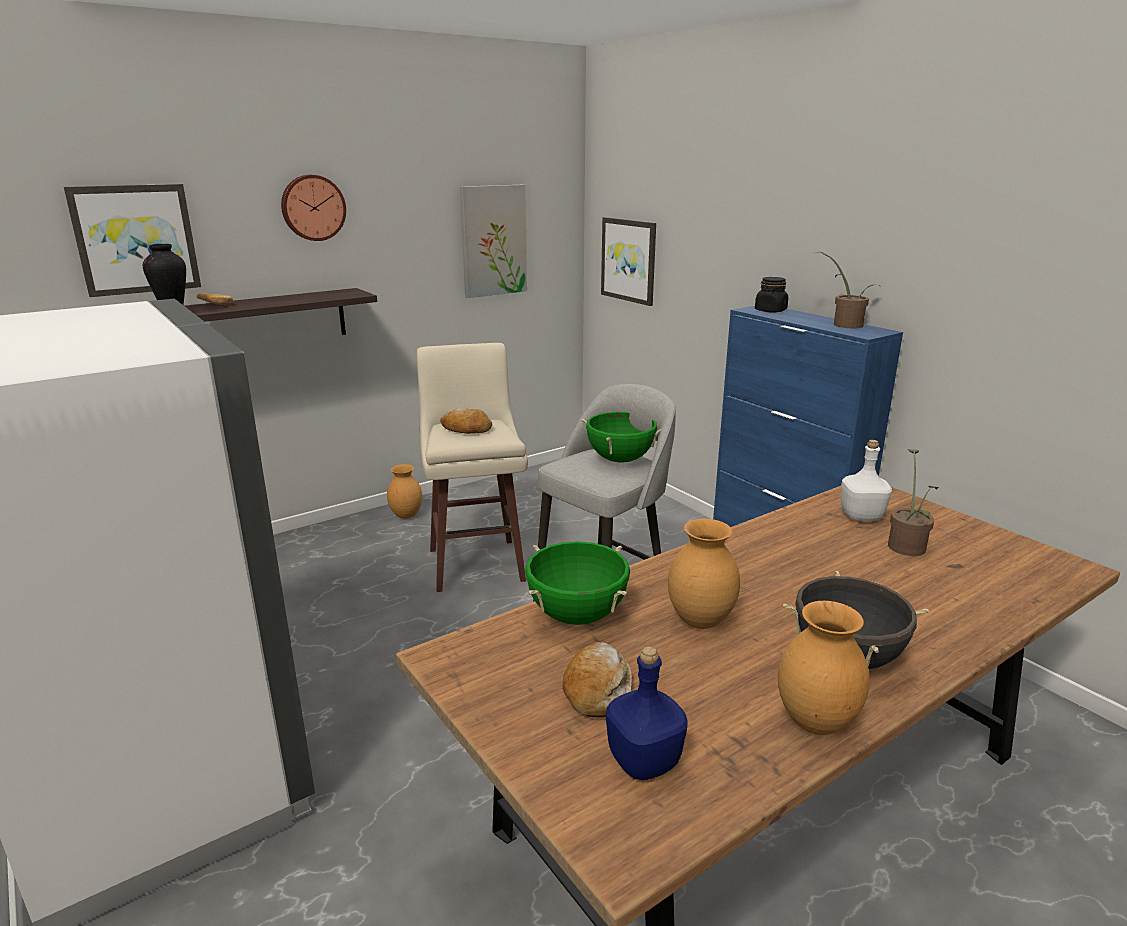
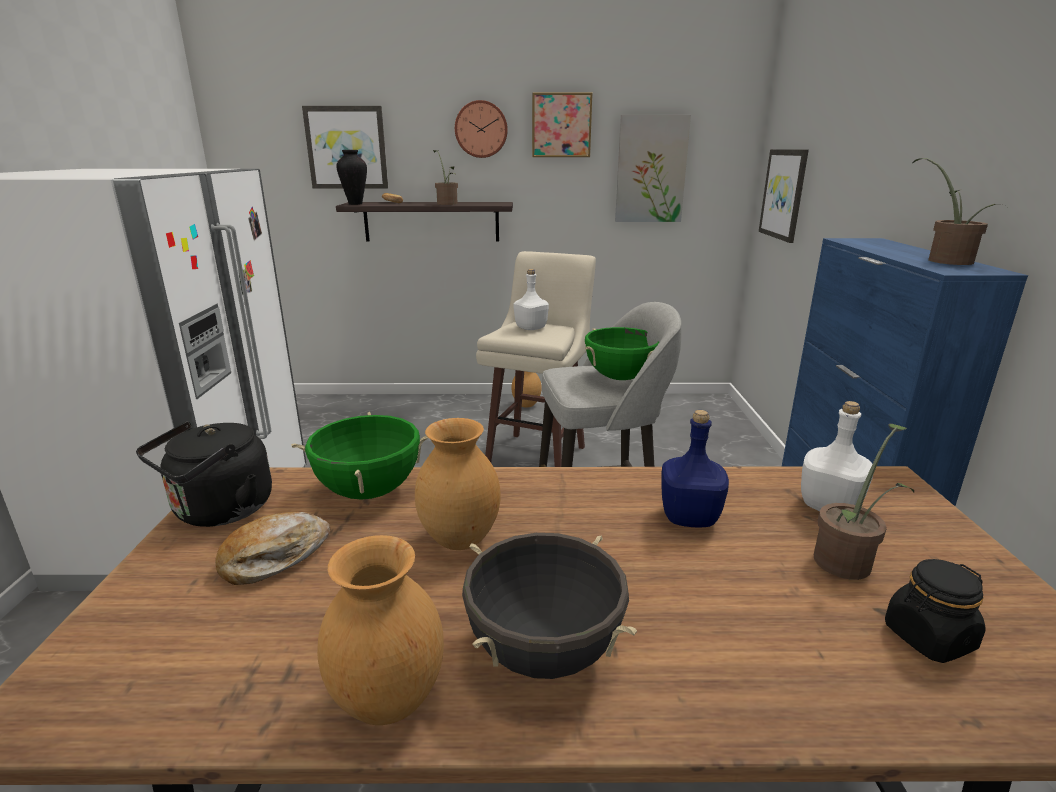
camera: 35 degrees right, 0 degrees up
bread [440,408,492,434] -> white bottle [514,269,549,330]
blue bottle [606,646,688,780] -> blue bottle moved to [662,410,729,527]
black jar [755,277,788,313] -> black jar moved to [885,559,986,663]
none -> black kettle [136,421,272,527]
none -> potted plant [433,150,458,205]
none -> picture [532,92,592,157]

